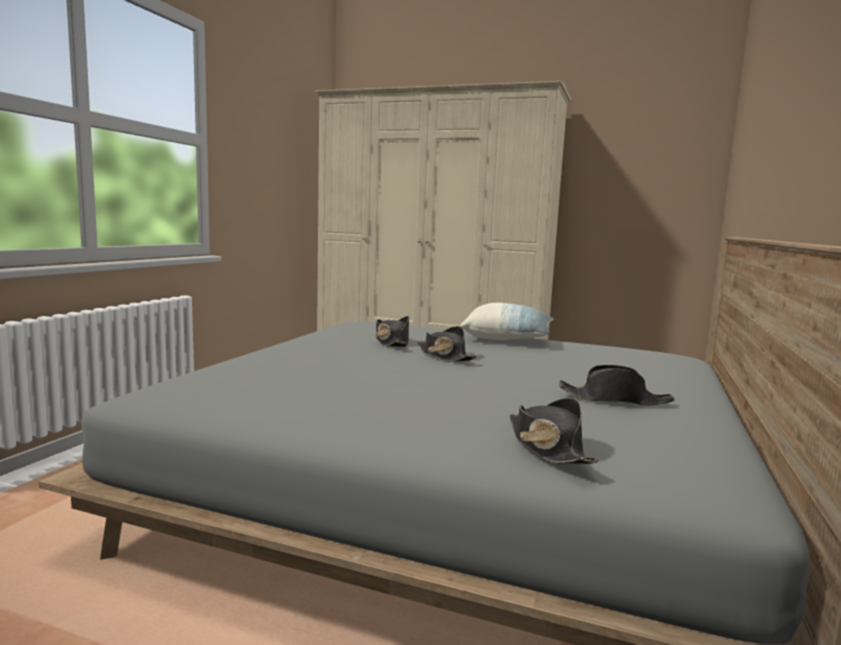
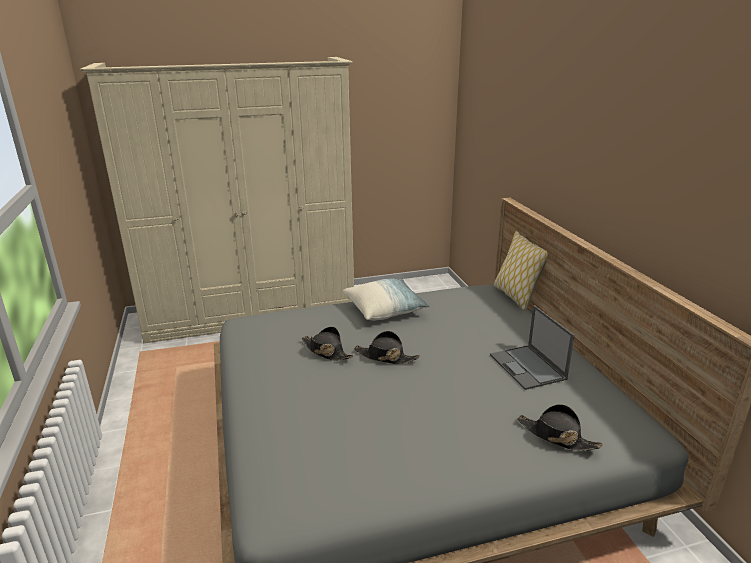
camera: 35 degrees left, 15 degrees up
black hat [559,365,674,406] -> laptop [490,305,575,390]
none -> pillow [493,230,548,311]

